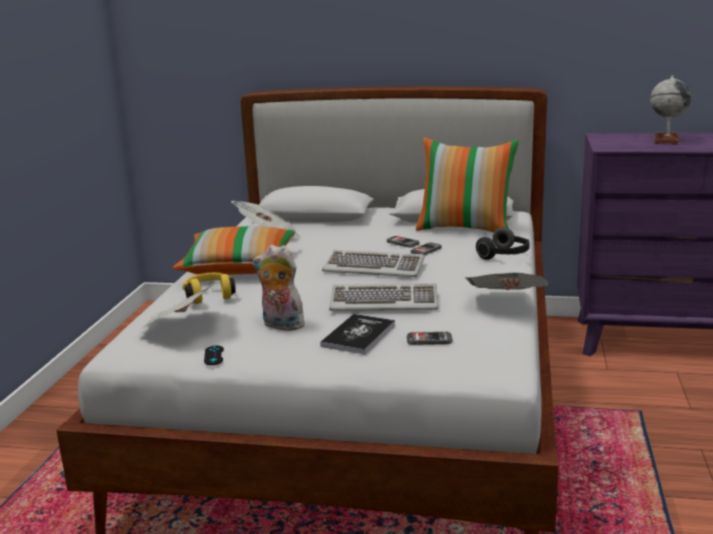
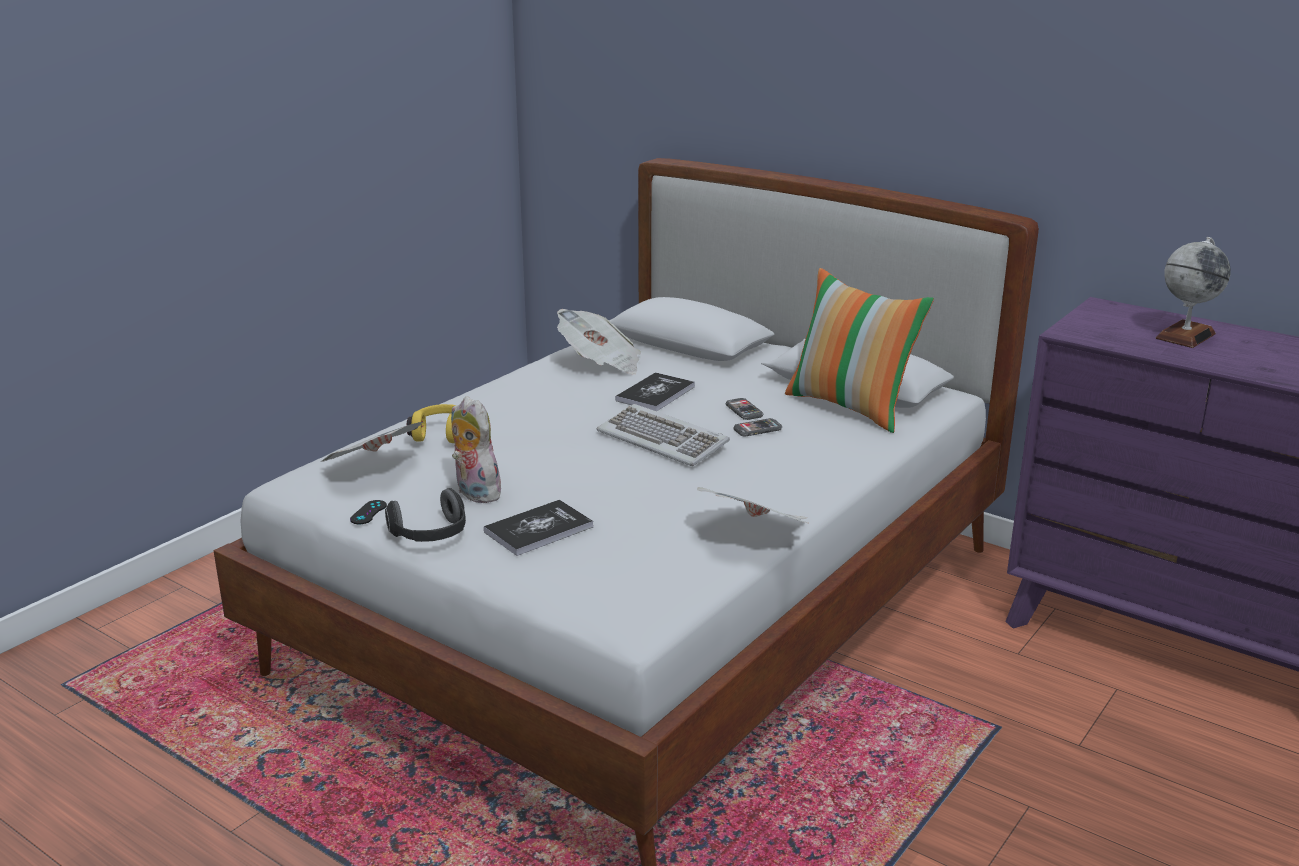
camera: 25 degrees right, 5 degrees up
pillow [173,226,295,275] -> none
keyboard [329,283,438,311] -> none
phone [407,332,453,345] -> none
headphones [476,227,530,260] -> headphones moved to [385,488,466,542]
none -> book [615,372,695,412]

